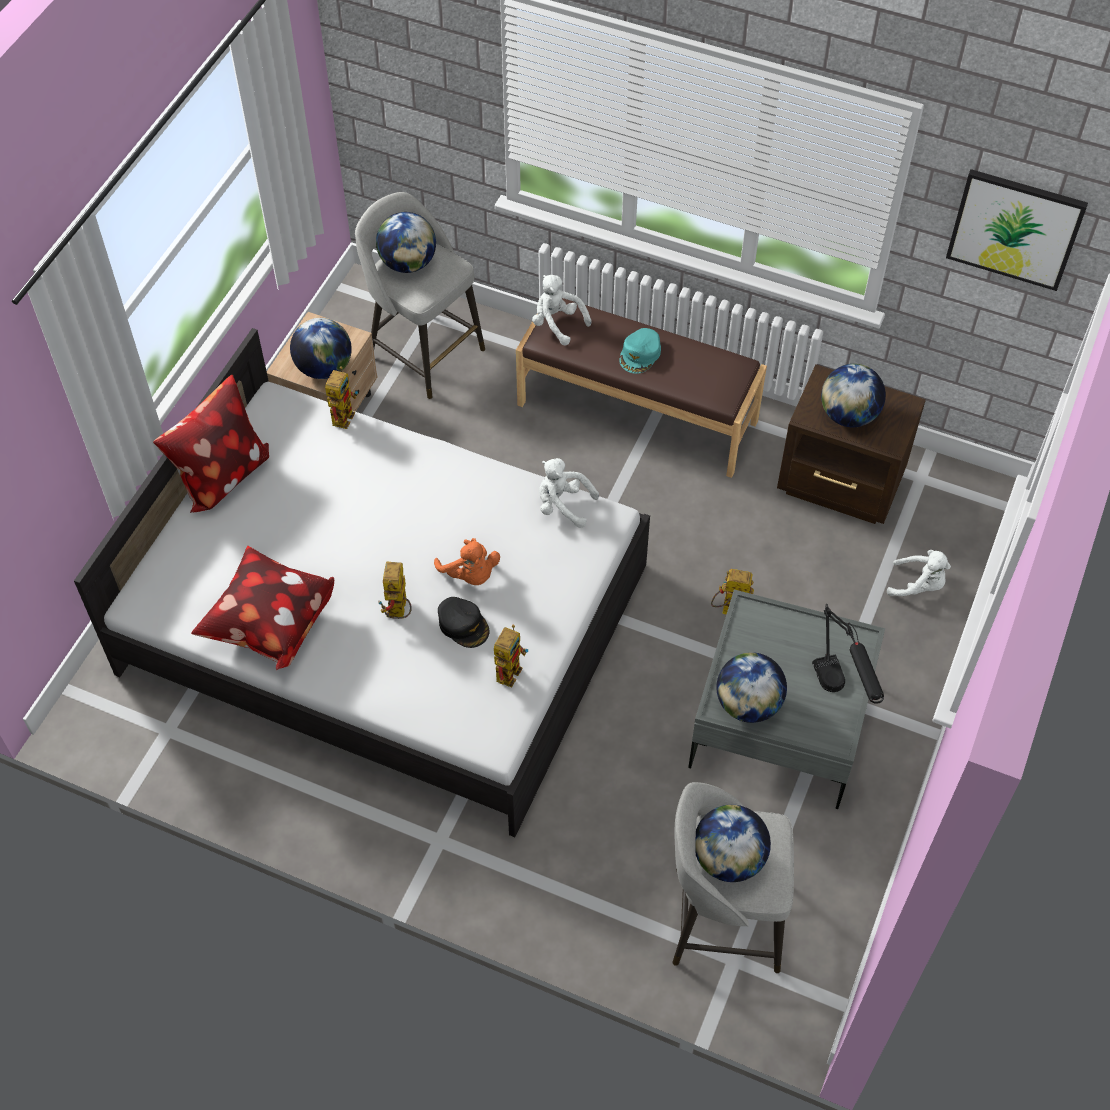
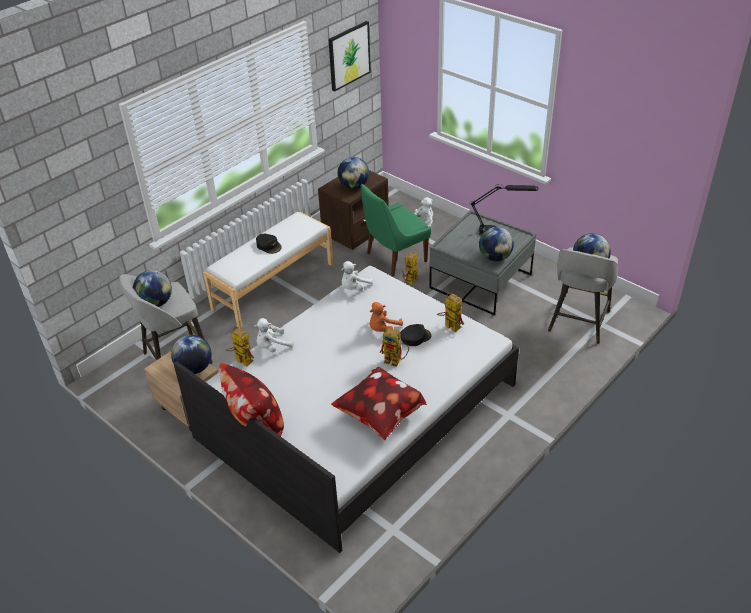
camera: 70 degrees left, 15 degrees down
orange plush toy [434,538,500,585] -> orange plush toy turned 150 degrees clockwise [370,302,403,332]
brown bench [516,298,767,478] -> white bench [203,212,333,329]
white plush toy [532,275,592,346] -> white plush toy moved to [254,318,294,352]
turquoise cap [619,328,661,374] -> black cap [256,234,282,254]
none -> green chair [361,184,431,276]

